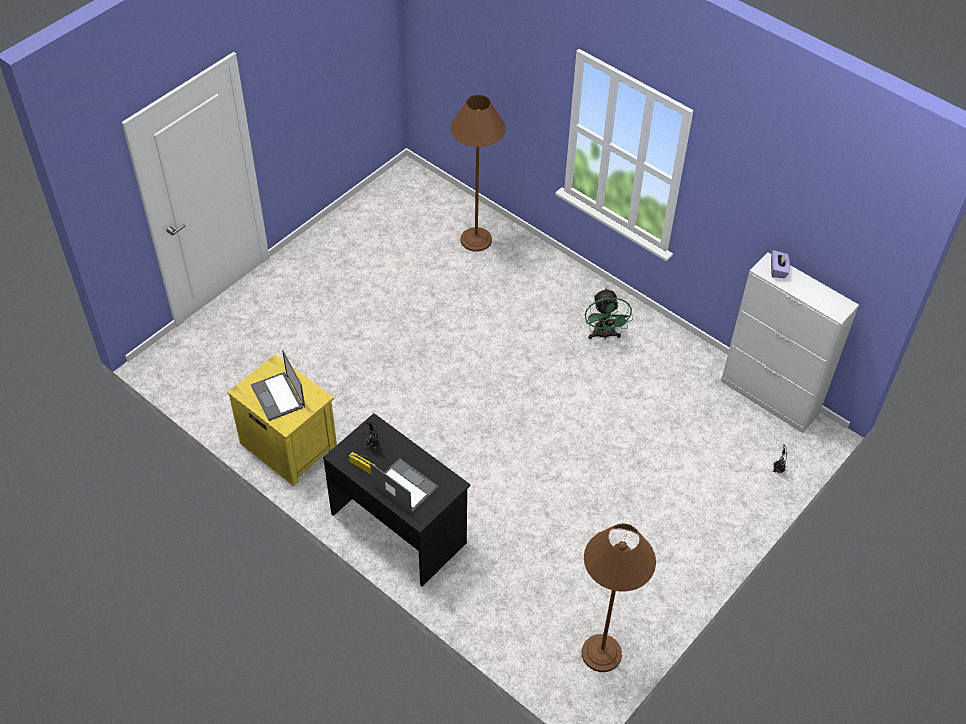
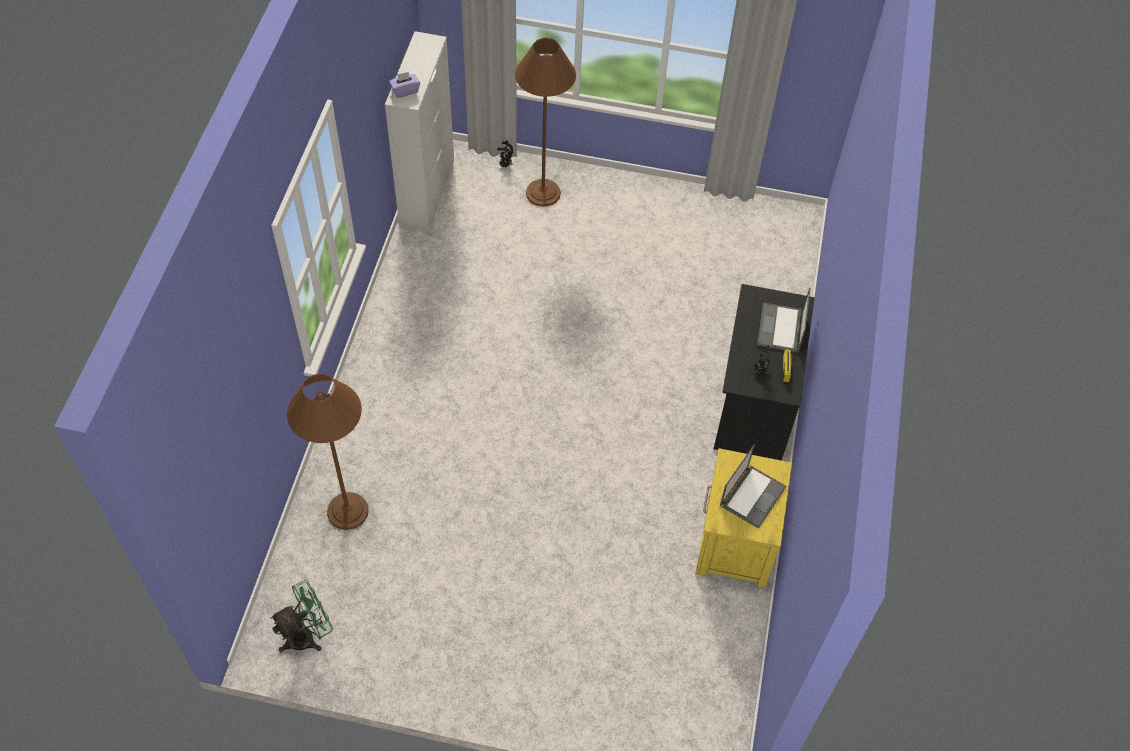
camera: 120 degrees left, 5 degrees up
brown floor lamp [581,523,656,672] -> brown floor lamp moved to [515,38,576,207]
green fan [585,288,633,340] -> green fan moved to [270,580,333,652]

